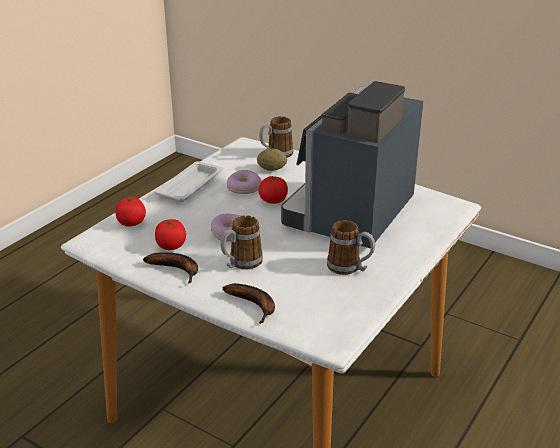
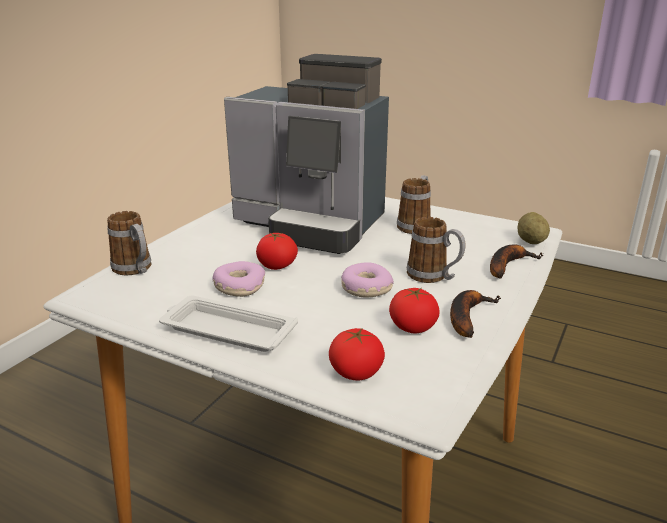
camera: 95 degrees left, 5 degrees down
potato [257,149,287,171] -> potato moved to [517,212,550,244]

